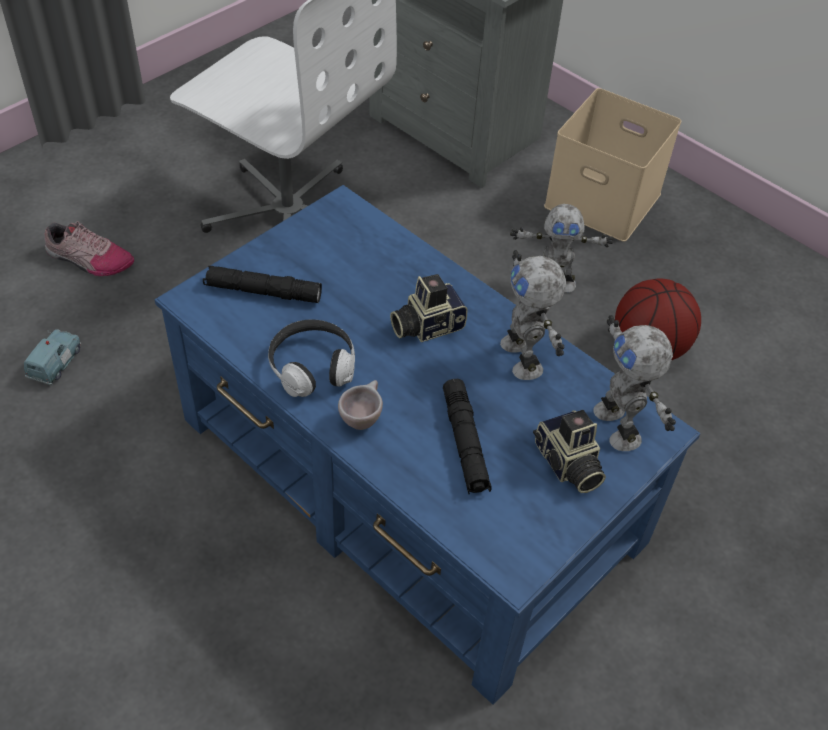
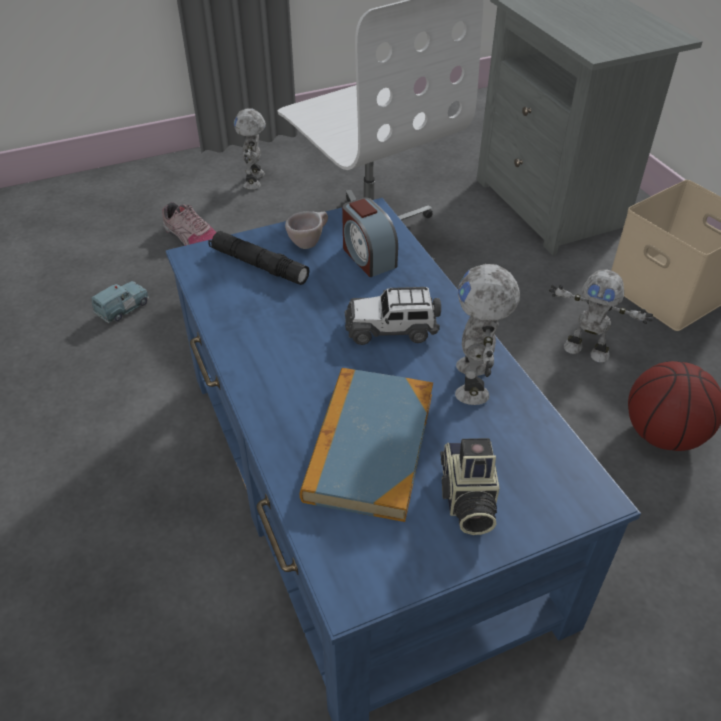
camera: 25 degrees right, 5 degrees down
headphones [268,319,355,397] -> none
beige cup [338,380,383,430] -> beige cup moved to [285,211,328,249]
camera [390,274,467,342] -> toy car [345,287,441,345]
black flashlight [443,379,492,494] -> book [300,368,433,522]
toy robot [594,315,676,451] -> toy robot moved to [234,108,266,190]
none -> alarm clock [342,197,398,277]

